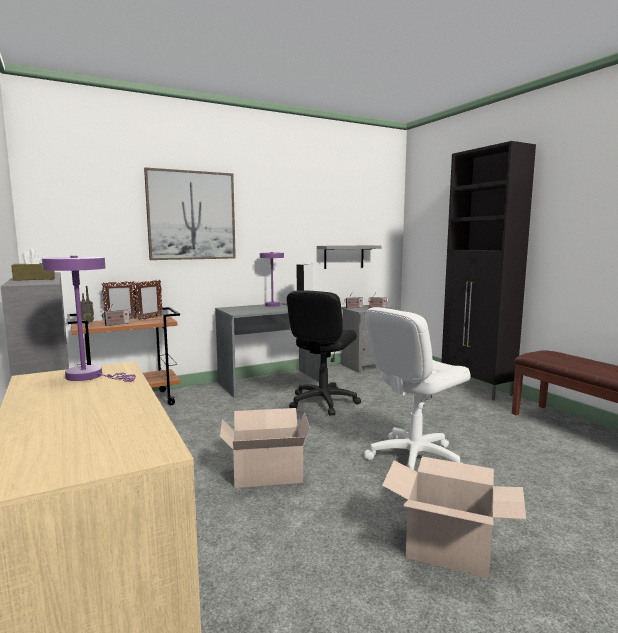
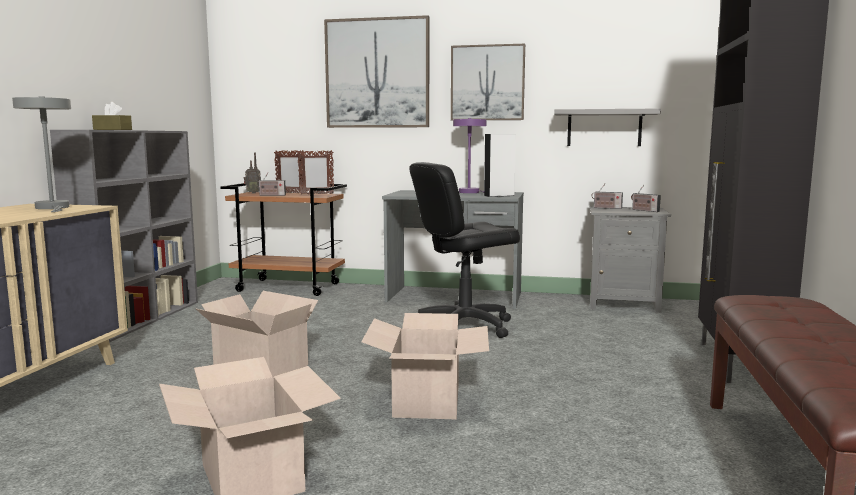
camera: 40 degrees right, 0 degrees up
purple table lamp [42,256,136,382] -> grey table lamp [12,96,71,212]
white office chair [364,307,471,470] -> cardboard box [361,313,489,419]
none -> picture [451,44,525,120]

